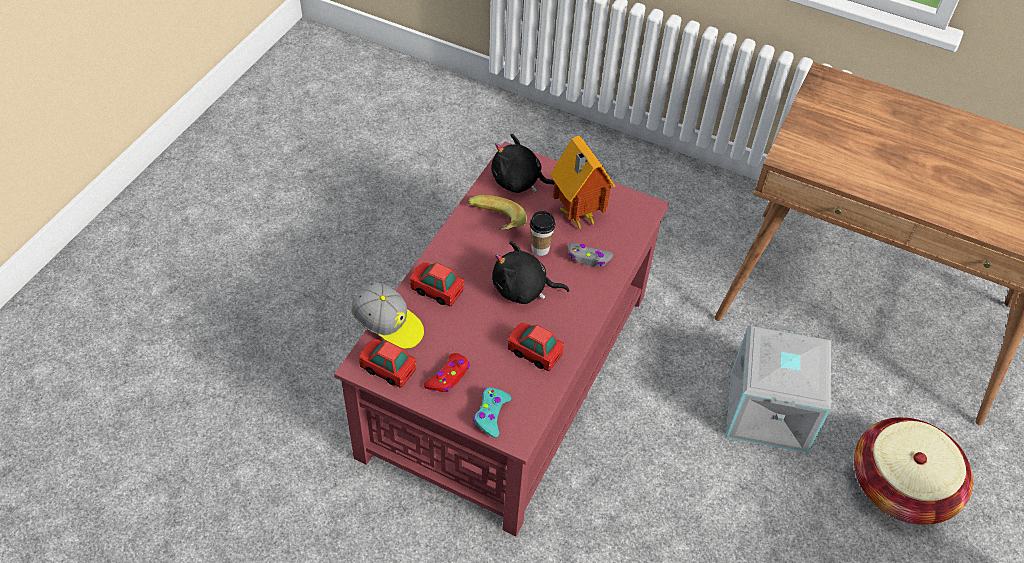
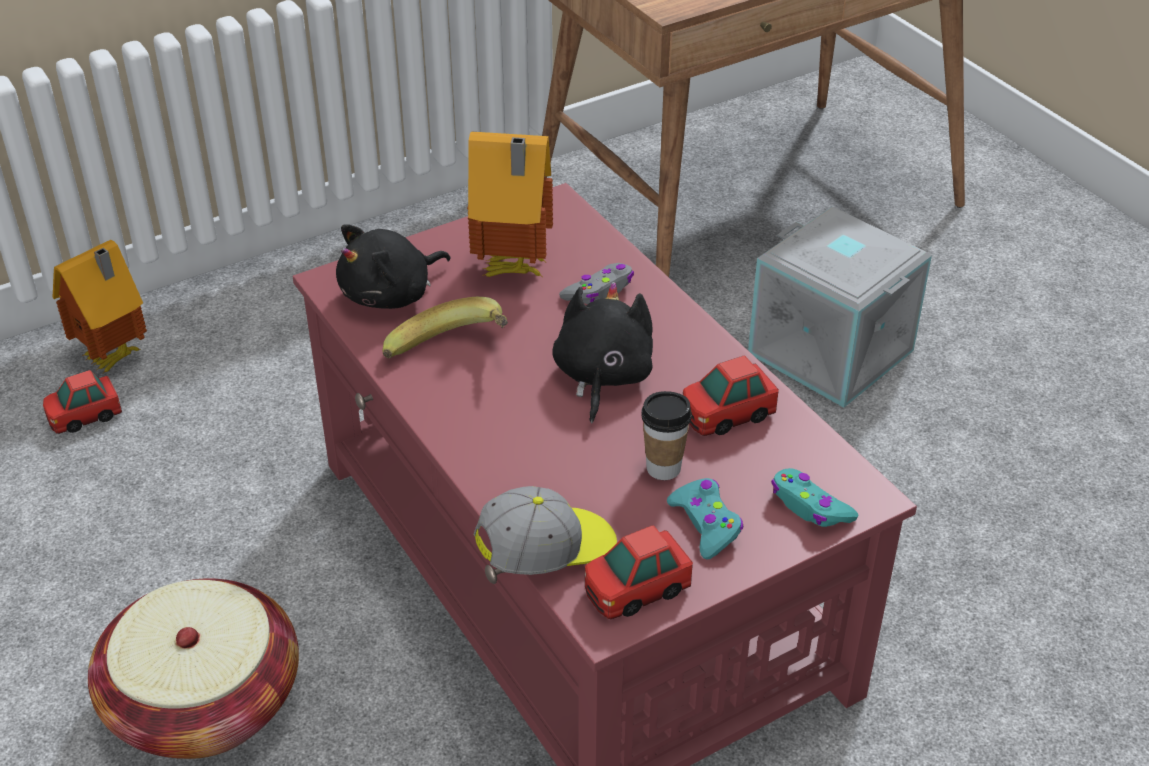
camera: 55 degrees left, 10 degrees down
toy car [410,262,463,307] -> toy car moved to [43,370,122,434]
red game controller [424,353,470,392] -> turquoise game controller [667,478,743,560]
black plush toy [492,241,569,304] -> black plush toy turned 150 degrees clockwise [553,282,653,423]
cup [530,211,556,256] -> cup moved to [641,391,692,480]
basket [854,417,973,525] -> basket moved to [88,578,299,759]
none -> toy house [53,240,147,373]

